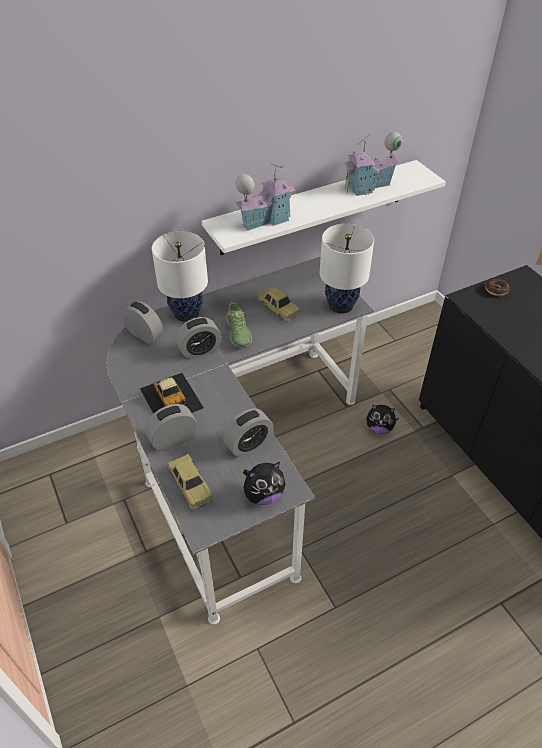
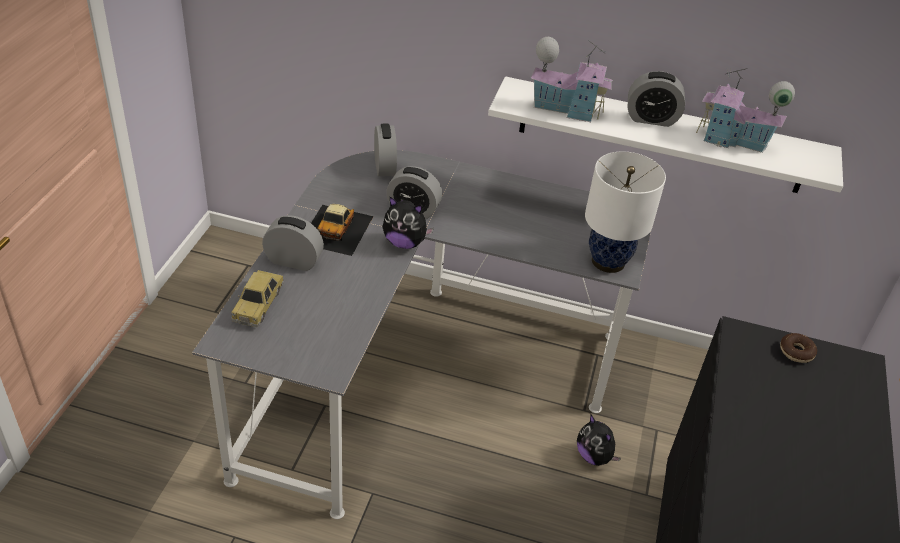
camera: 40 degrees right, 5 degrees down
white table lamp [152,231,208,322] -> none
alarm clock [223,408,274,457] -> alarm clock moved to [628,71,685,127]
shoe [226,299,252,348] -> none
plush toy [243,462,285,505] -> plush toy moved to [383,197,434,249]
toy car [258,287,301,322] -> none

